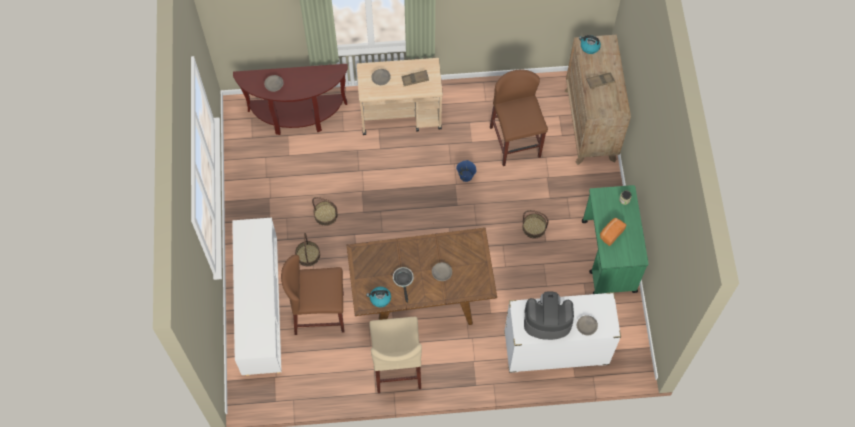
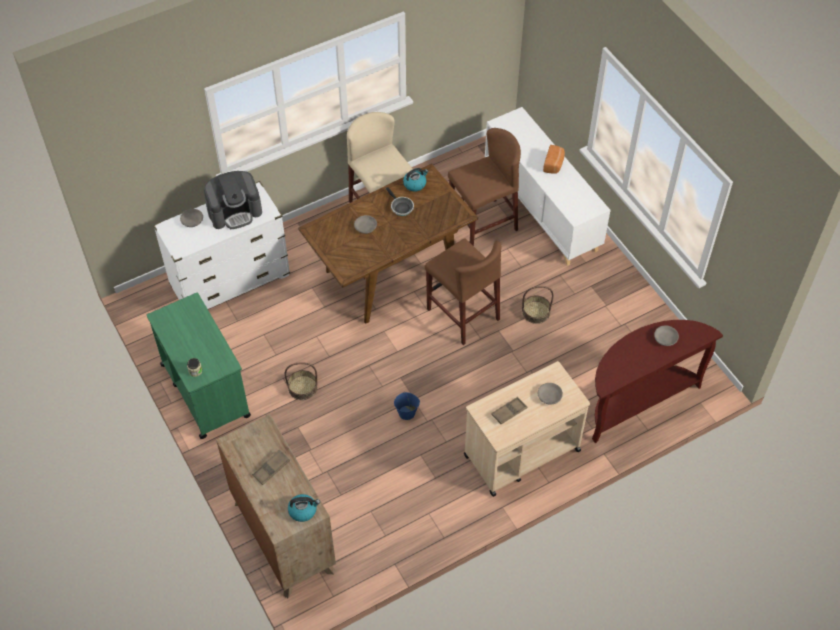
camera: 155 degrees right, 10 degrees down
basket [295,233,320,267] -> none
brown stool [490,69,548,166] -> brown stool moved to [425,238,501,345]
bread [600,218,626,246] -> bread moved to [543,145,565,174]

